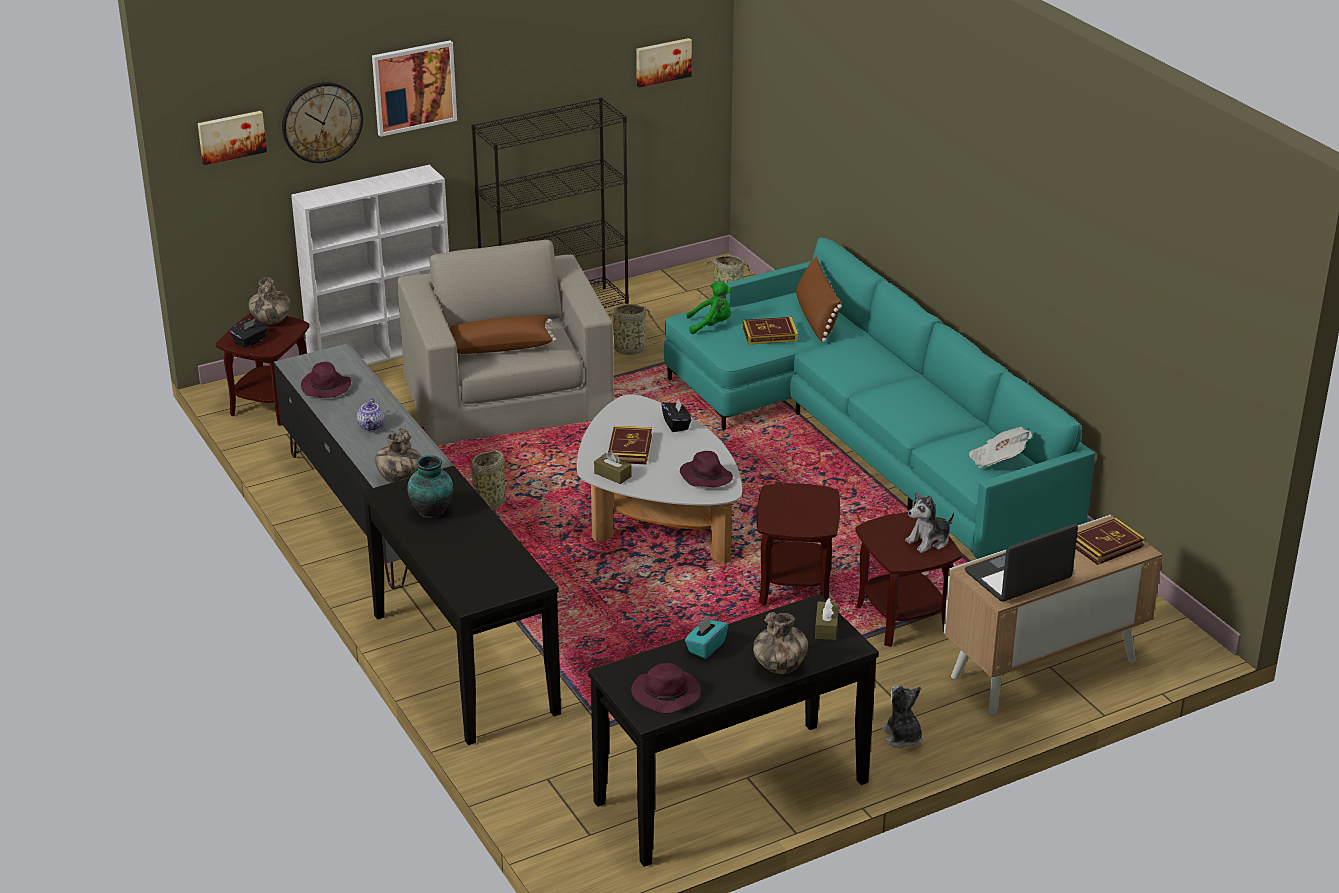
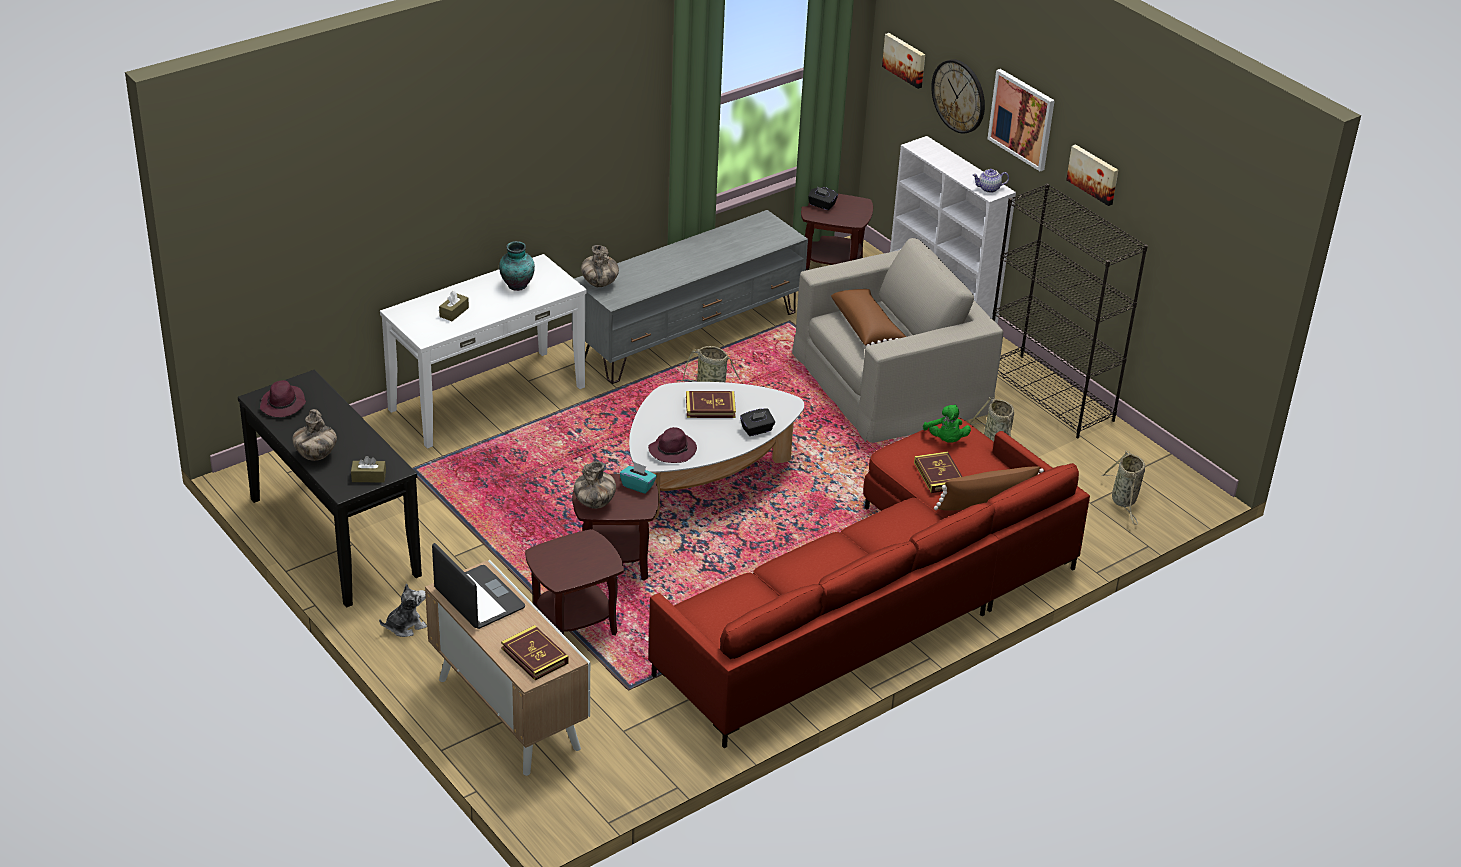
camera: 80 degrees right, 5 degrees up
vase [248,277,290,325] -> vase moved to [574,461,616,509]
purple hat [301,362,351,398] -> none
teapot [357,398,385,431] -> teapot moved to [973,169,1009,193]
black console table [362,466,561,745] -> white console table [380,254,587,448]
brown tissue box [594,451,632,484] -> brown tissue box moved to [439,291,469,321]
picture [636,38,692,88] -> picture moved to [1066,144,1118,206]
turquoise sofa [664,237,1095,559] -> red sofa [648,417,1090,748]
turquoise tissue box [685,615,728,659] -> turquoise tissue box moved to [620,462,657,494]
plush toy [905,492,954,553] -> none
newspaper [969,427,1032,468] -> none

